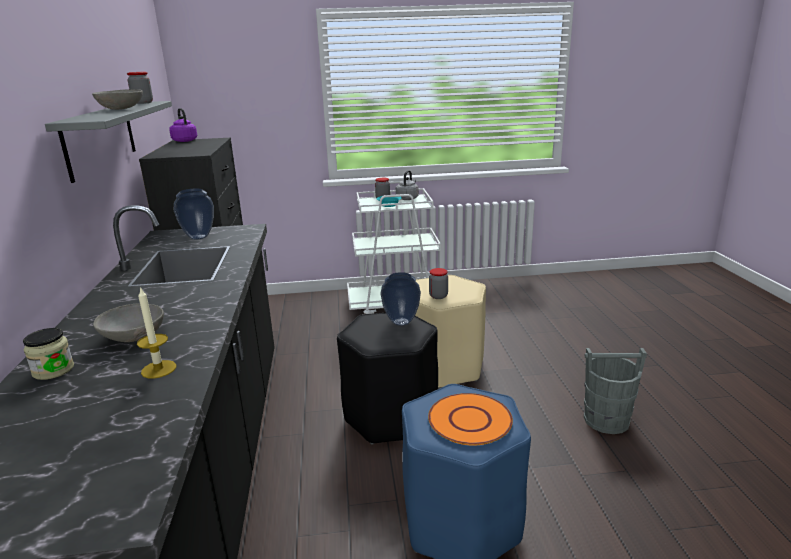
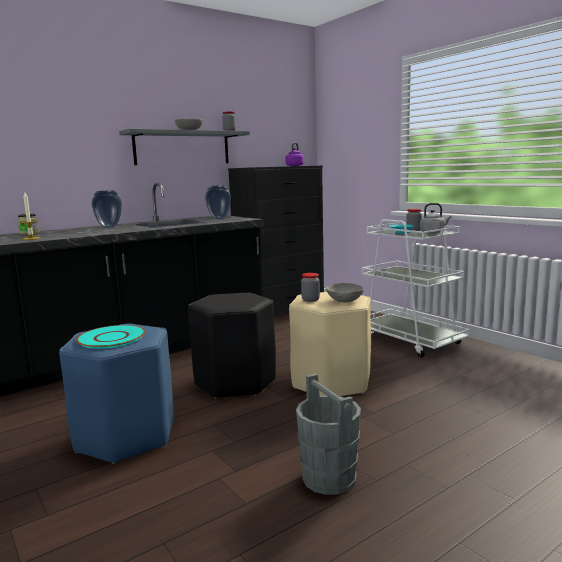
camera: 60 degrees right, 10 degrees down
grey bowl [93,303,164,342] -> grey bowl moved to [326,283,364,302]
vase [380,272,421,326] -> vase moved to [91,190,122,228]
orange plate [428,393,513,445] -> turquoise plate [76,325,146,349]

